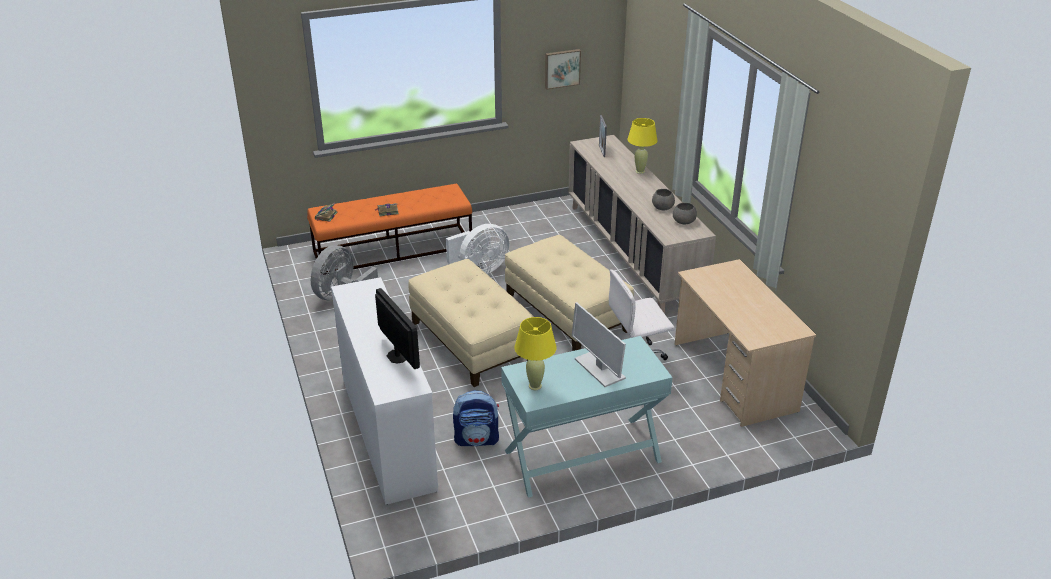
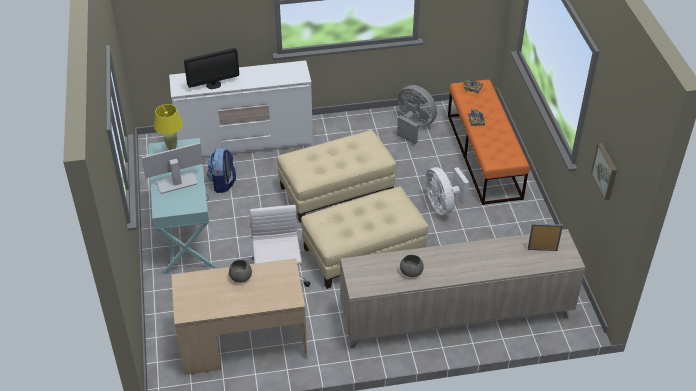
camera: 100 degrees right, 10 degrees up
yellow table lamp [627,118,658,174] -> none
grey bowl [673,203,697,224] -> grey bowl moved to [229,260,252,283]

